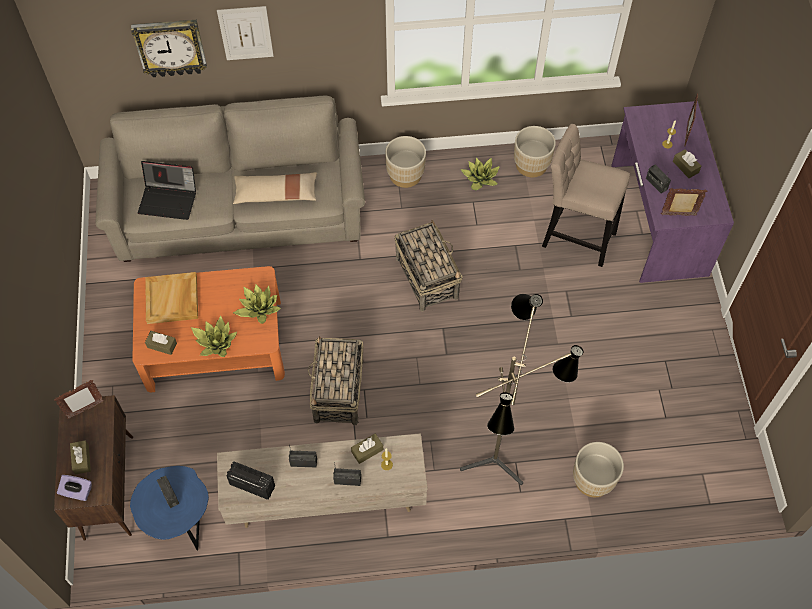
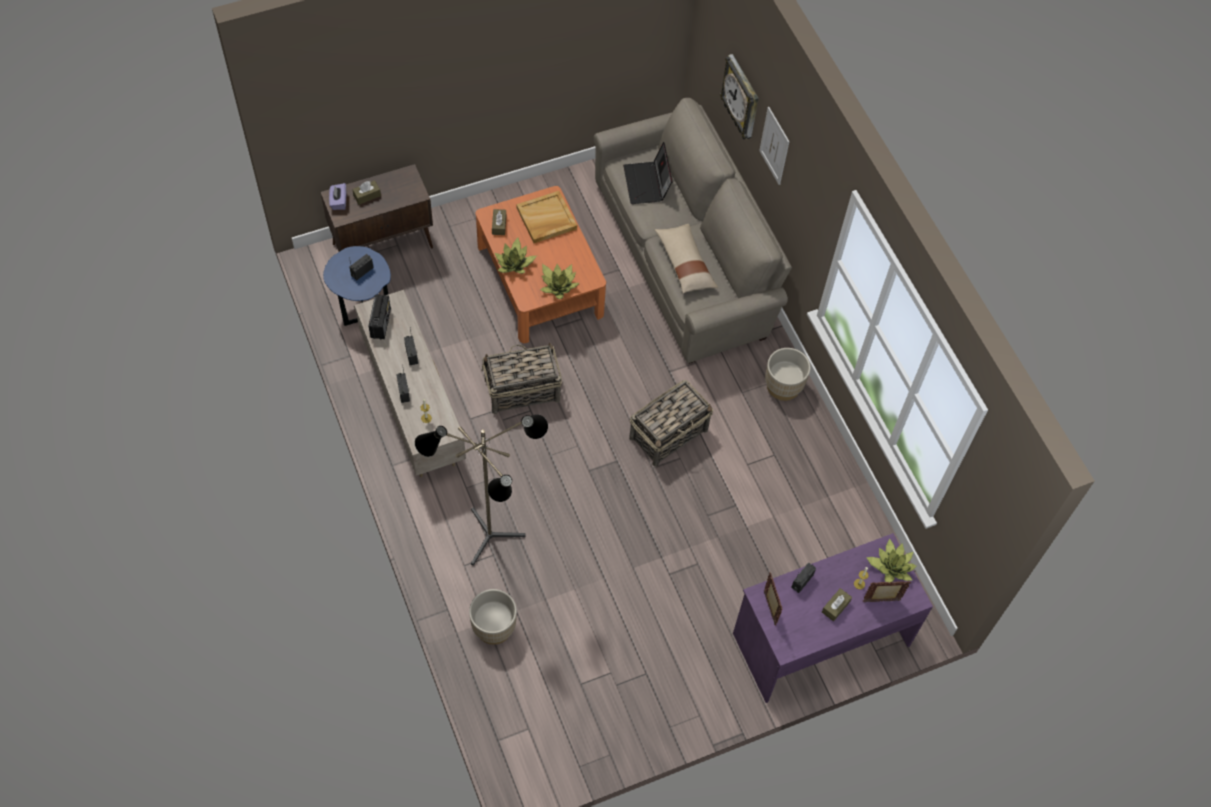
camera: 70 degrees right, 0 degrees up
picture frame [54,380,104,419] -> none
brown tissue box [351,433,383,464] -> none
potted plant [461,157,500,190] -> potted plant moved to [866,538,916,582]
beige planter [514,126,556,177] -> none
beige stool [542,124,630,267] -> none

